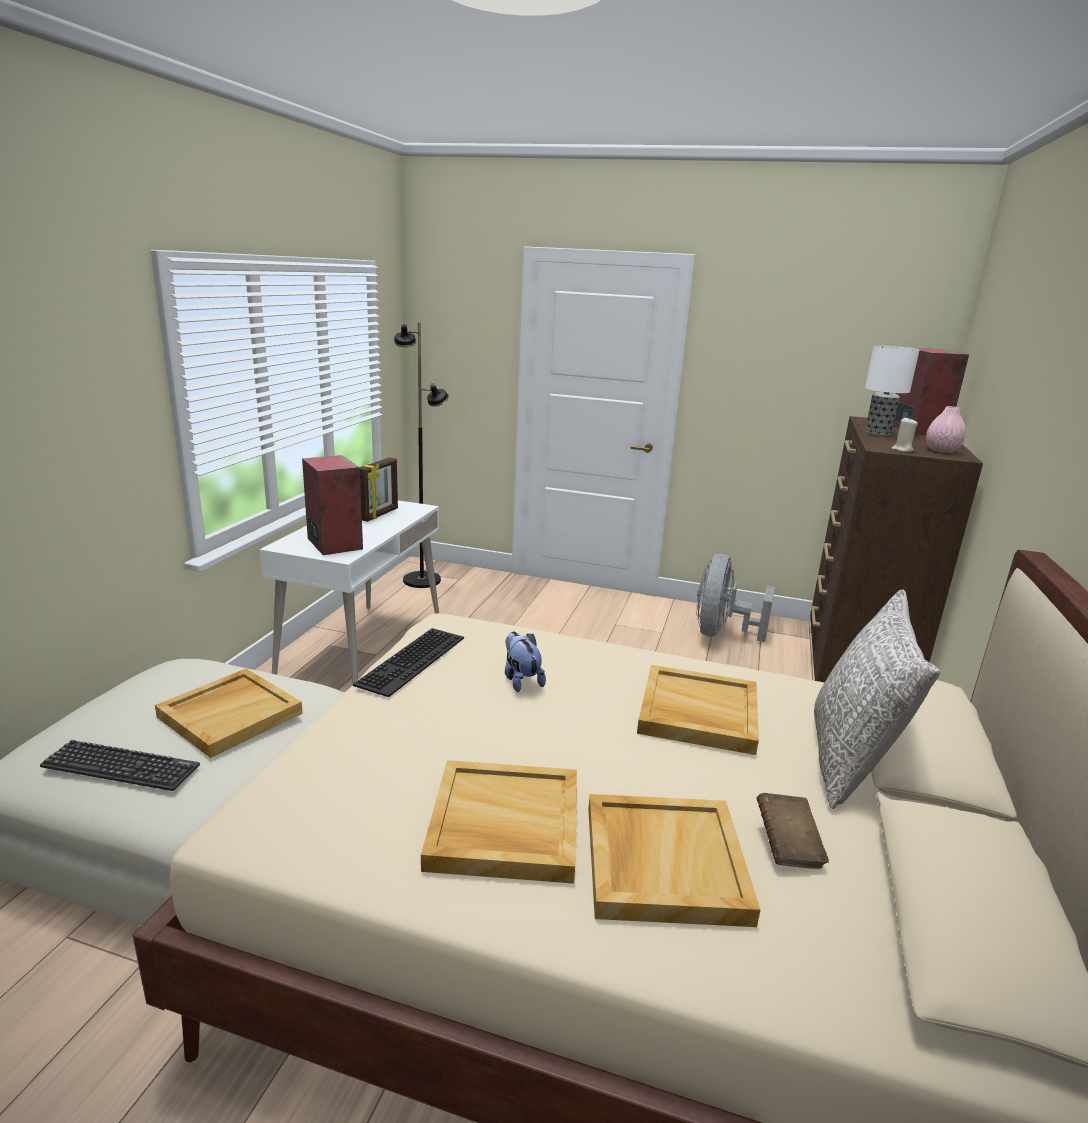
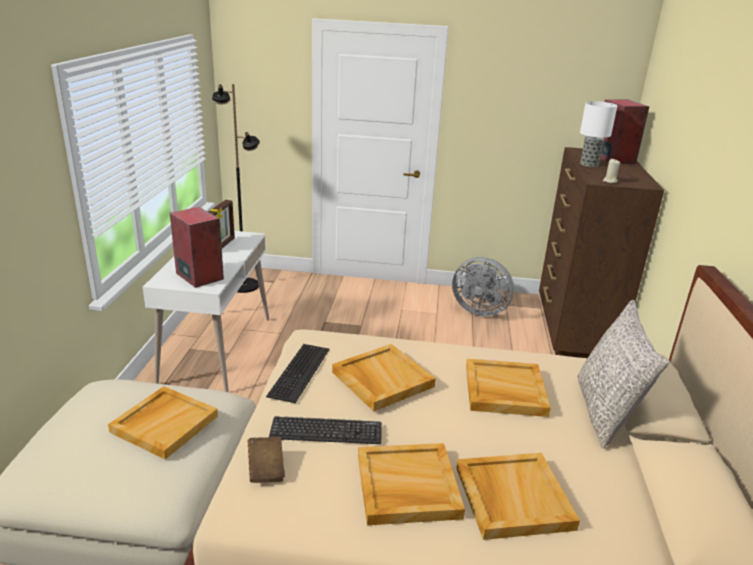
camera: 10 degrees left, 5 degrees up
keyboard [40,740,200,791] -> keyboard moved to [269,416,382,444]
plush toy [505,631,546,692] -> beige tray [332,344,436,412]
grey fan [696,554,775,642] -> grey fan turned 75 degrees counterclockwise [452,257,514,316]
brown book [757,793,829,869] -> brown book moved to [248,437,285,483]
pink vase [926,406,966,453] -> none

